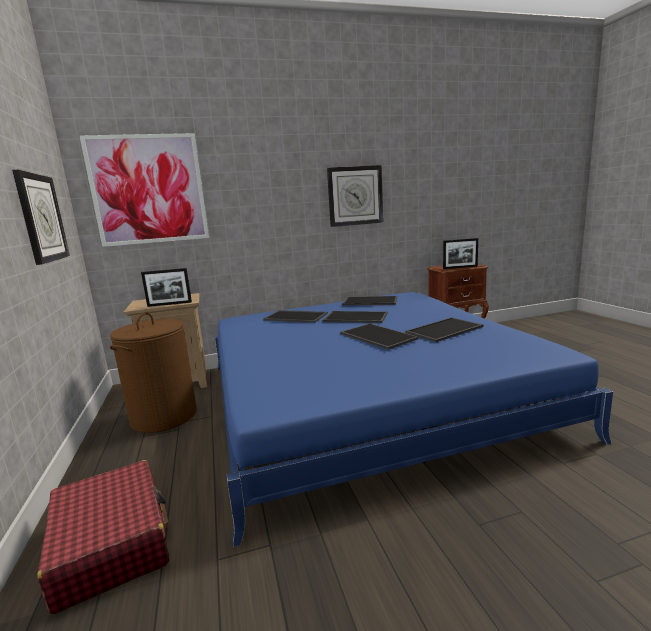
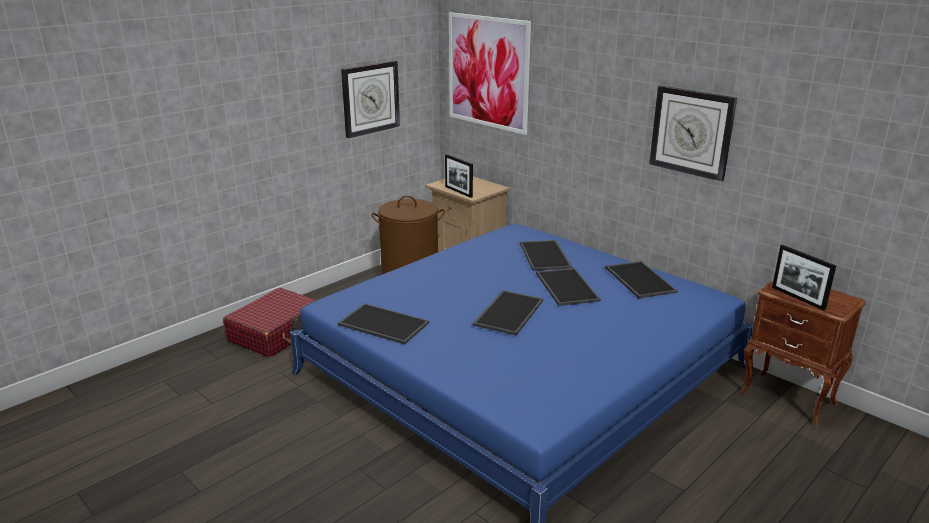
camera: 60 degrees right, 10 degrees up
tray [405,317,483,342] -> tray moved to [338,303,429,345]

